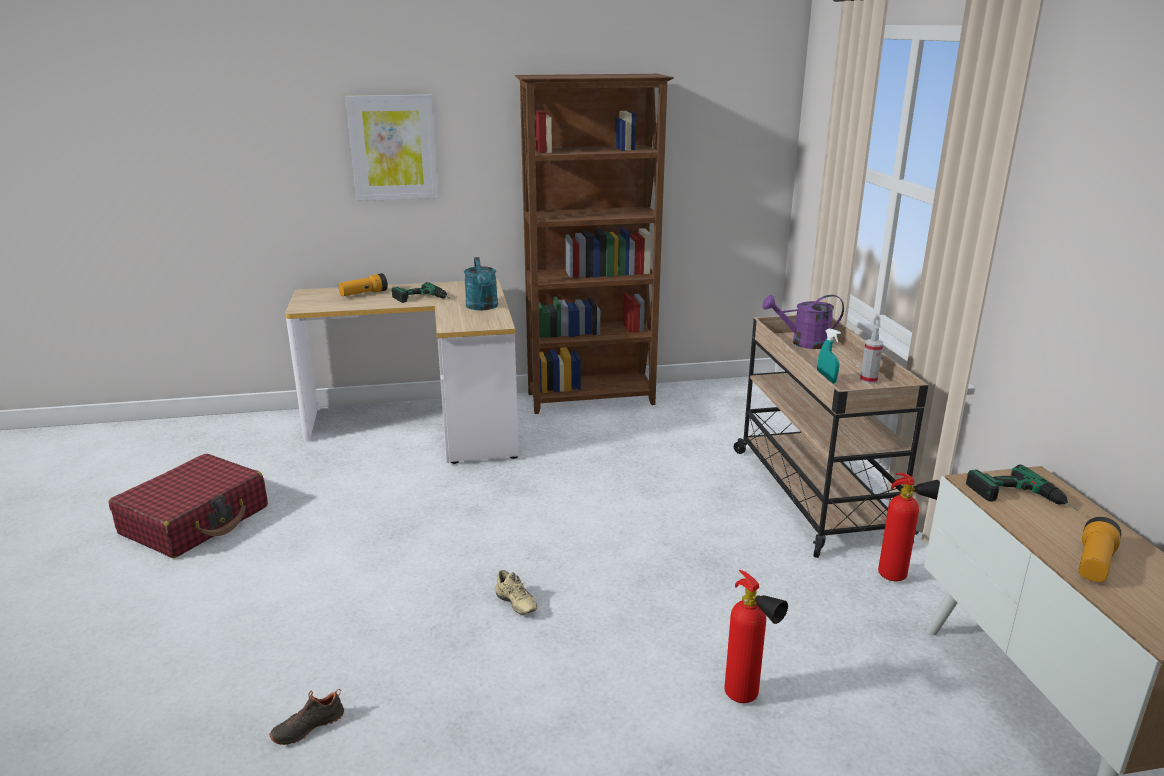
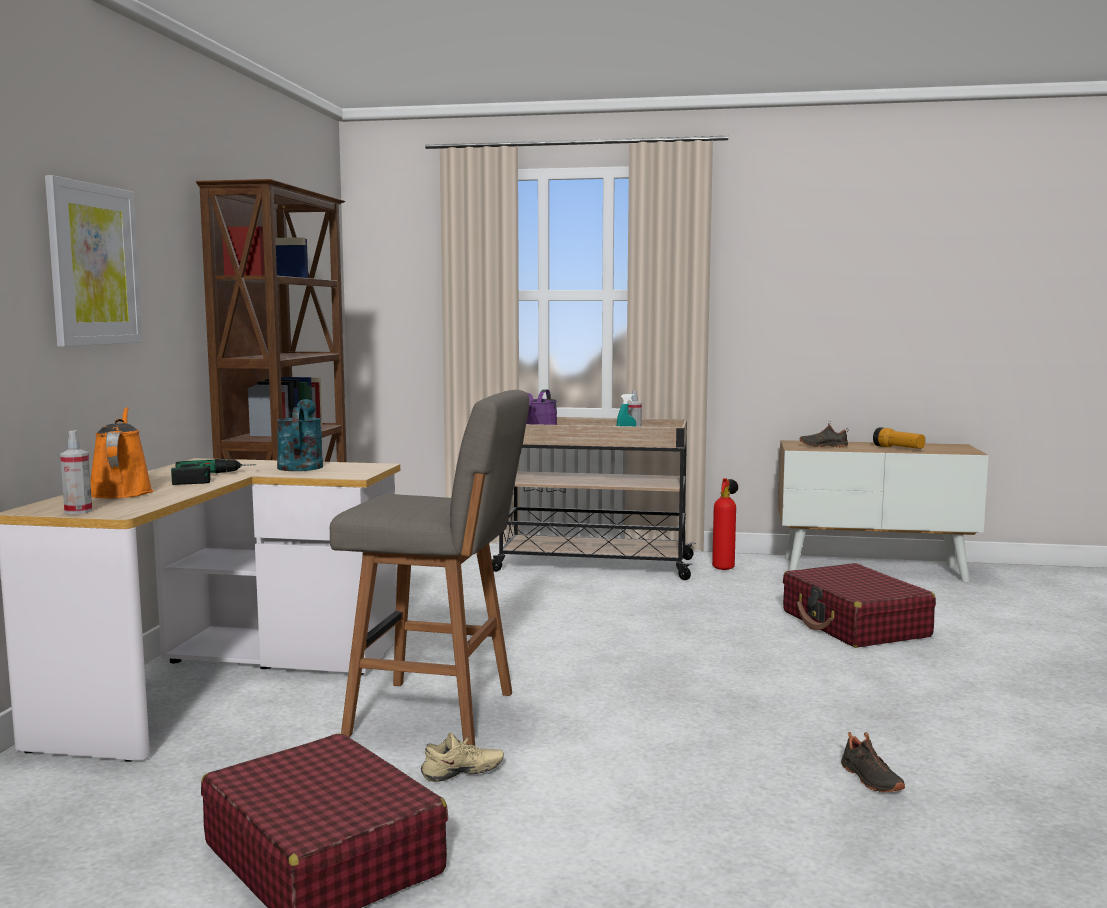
camera: 70 degrees left, 15 degrees down
flashlight [339,273,388,296] -> orange watering can [90,407,154,498]
turquoise watering can [464,257,498,310] -> turquoise watering can turned 105 degrees counterclockwise [276,399,323,471]
beige shoe [495,570,537,615] -> beige shoe moved to [421,732,504,782]
fire extinguisher [724,570,788,703] -> red suitcase [783,563,936,648]
power drill [966,465,1078,511] -> black shoe [800,422,849,447]
none -> spray bottle [60,430,92,514]
none -> grey stool [330,390,529,745]

